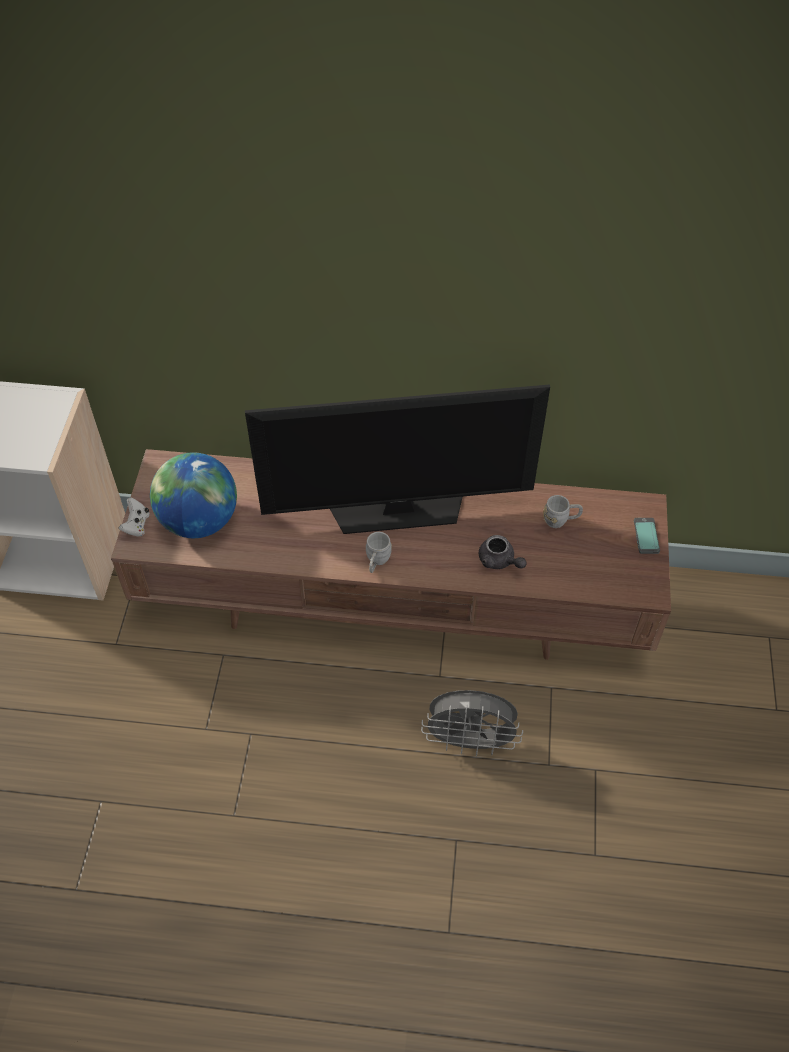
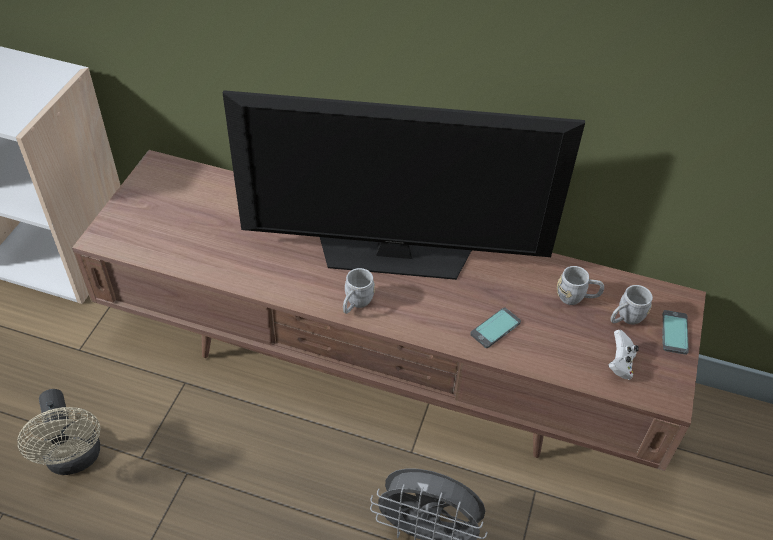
camera: 10 degrees right, 5 degrees down
white game controller [119,498,150,537] -> white game controller moved to [609,330,639,380]
globe [150,452,237,538] -> none
grey teapot [479,535,527,569] -> phone [470,307,521,348]
none -> beige fan [17,389,100,475]
none -> grey mug [610,285,653,325]

